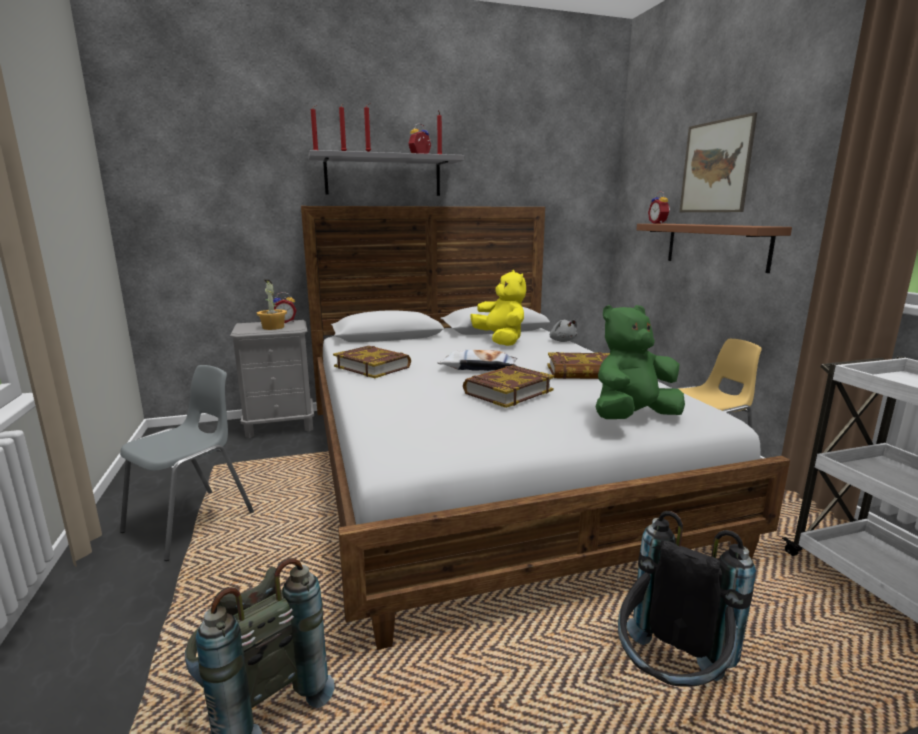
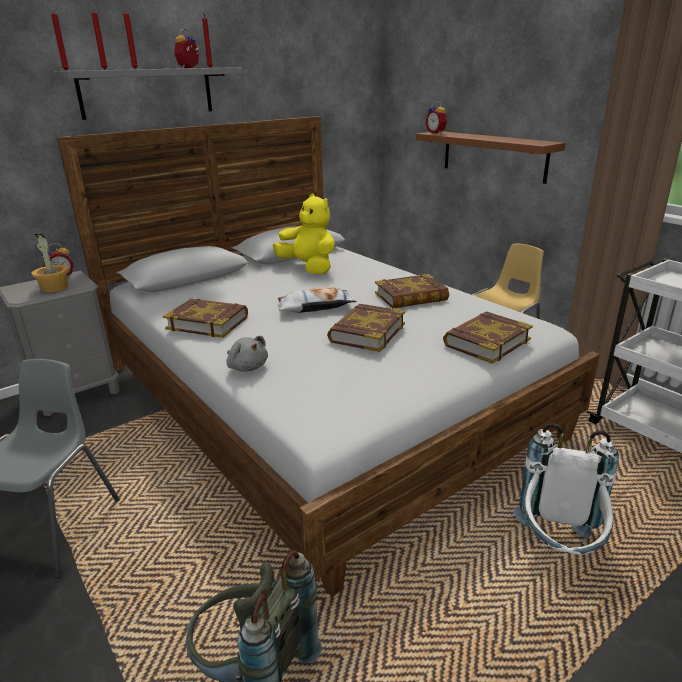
camera: 20 degrees left, 10 degrees up
grey plush toy [550,319,577,342] -> grey plush toy moved to [226,336,268,372]
green plush toy [595,305,685,419] -> book [443,311,533,364]
black backpack [618,511,756,687] -> white backpack [513,423,619,555]
picture [679,112,757,212] -> none

